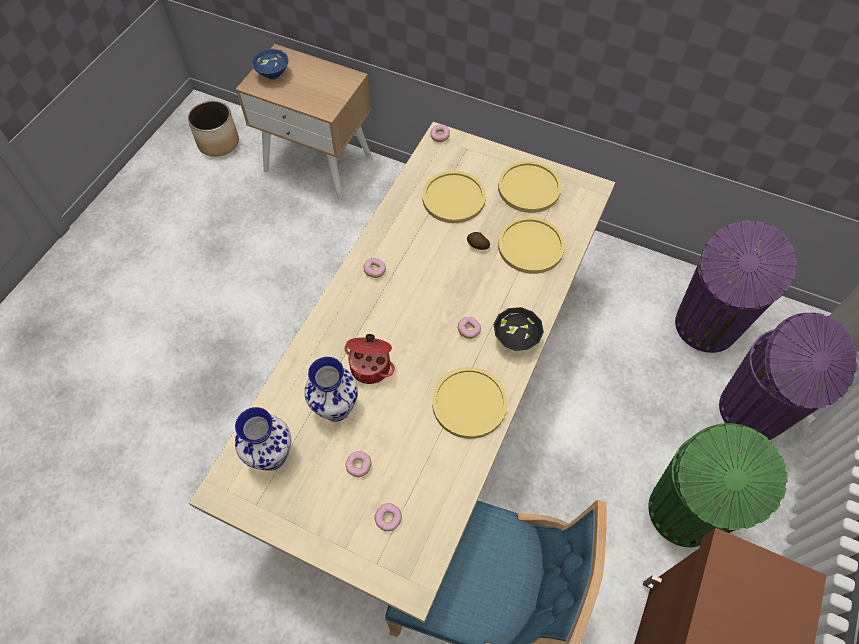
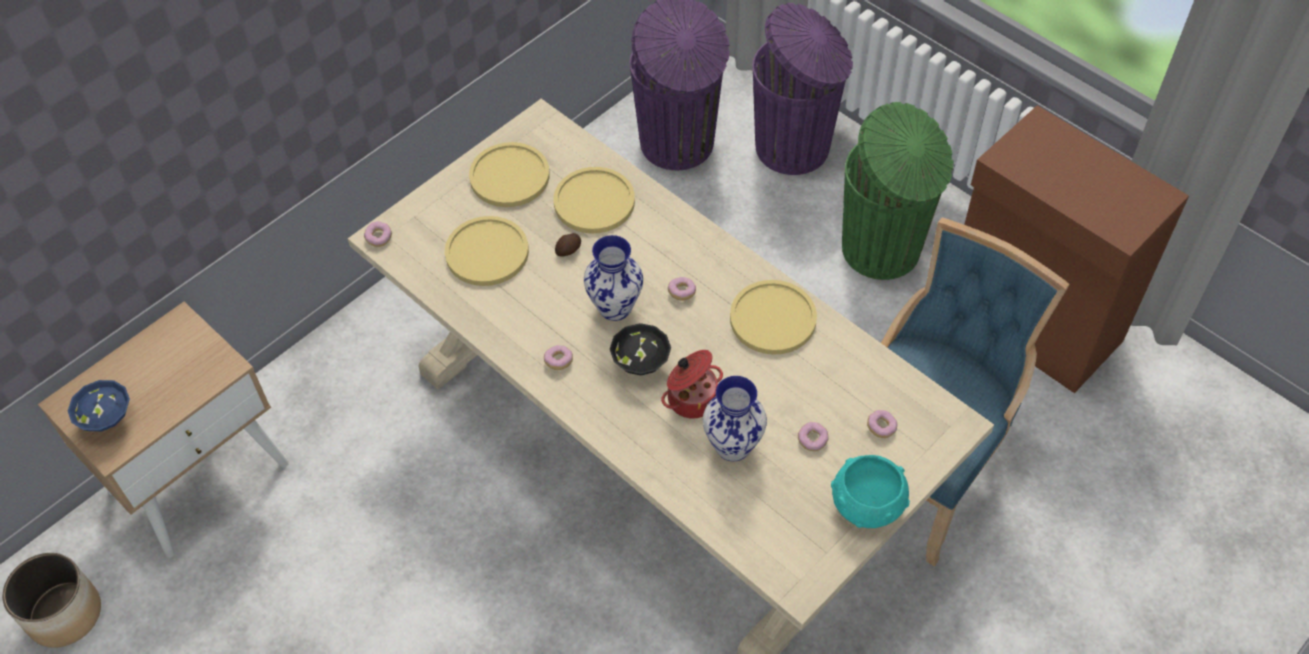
camera: 70 degrees left, 5 degrees down
vase [235,407,292,471] -> vase moved to [584,235,643,321]
black bowl [494,307,544,351] -> black bowl moved to [610,323,671,375]
none -> turquoise bowl [831,455,910,528]

